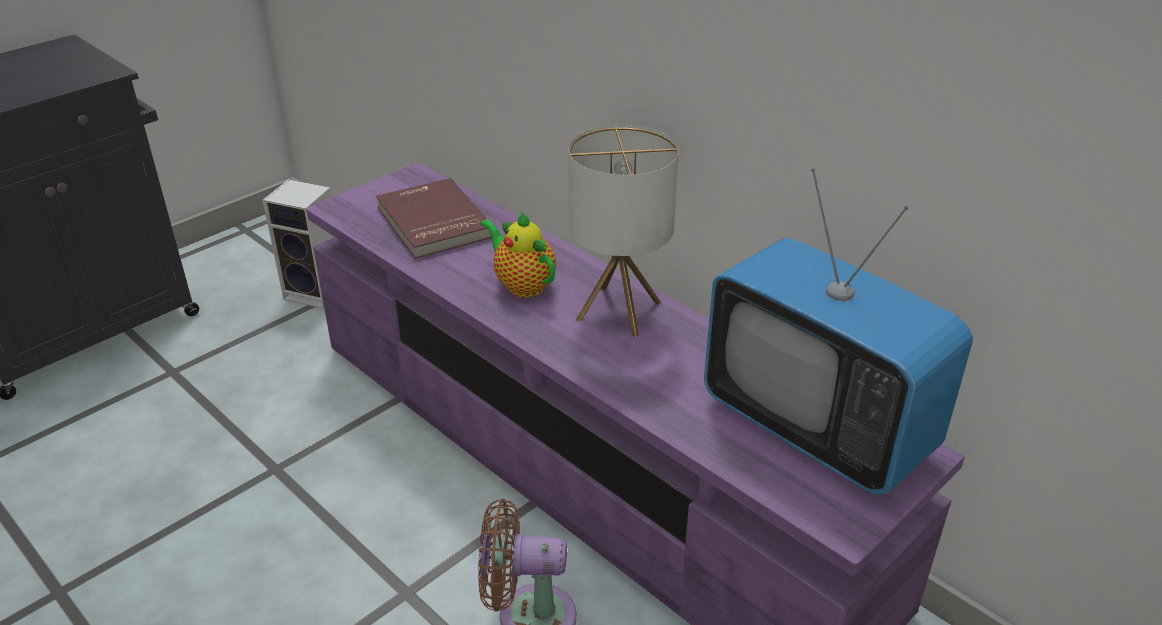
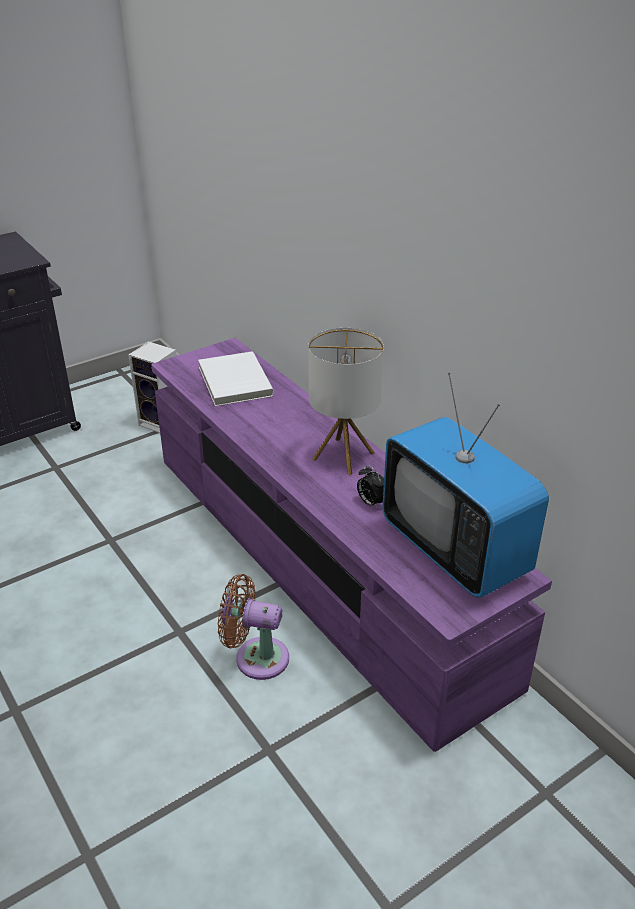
camera: 10 degrees right, 0 degrees up
red book [376,178,492,259] -> white book [198,351,274,406]
teapot [480,210,556,297] -> none
none -> alarm clock [357,465,384,509]

